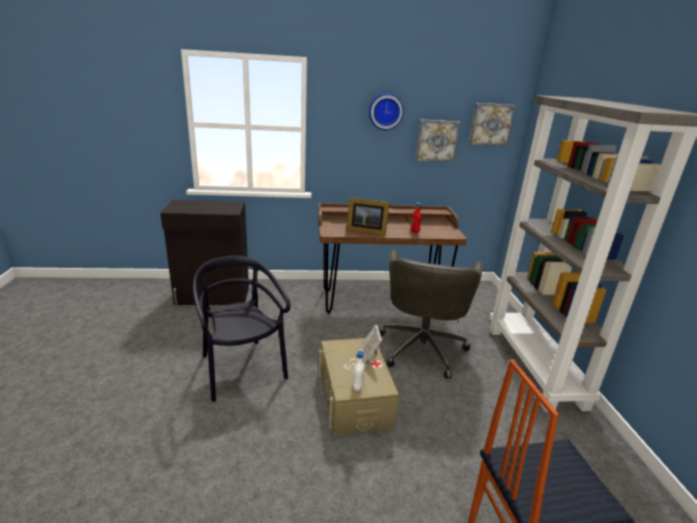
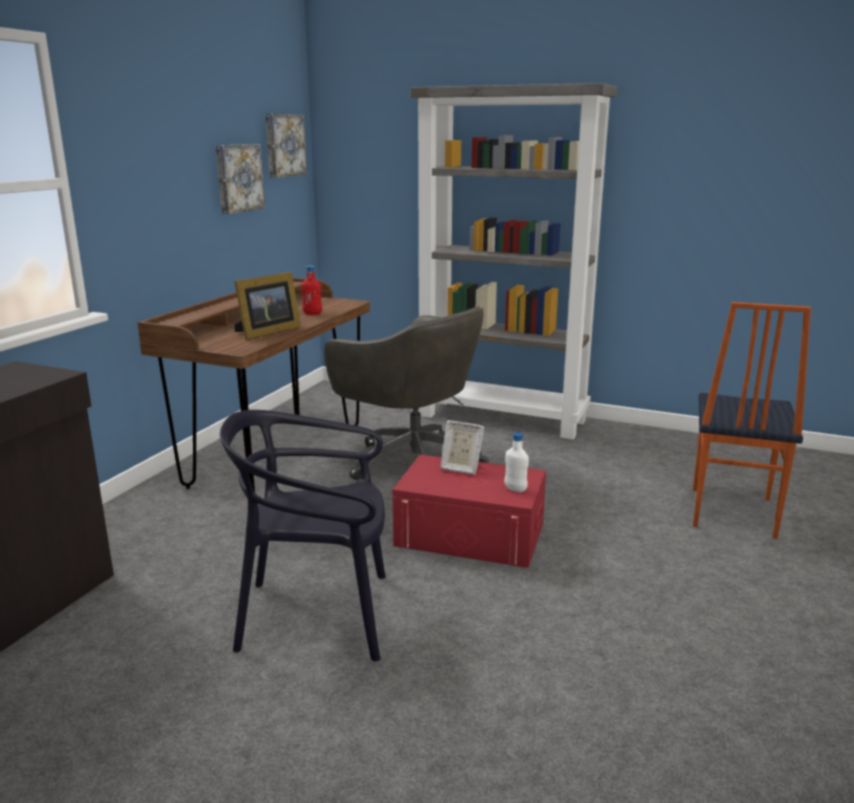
camera: 60 degrees left, 5 degrees down
beige storage box [318,338,399,435] -> red storage box [392,455,546,568]
wall clock [369,93,404,130] -> none

